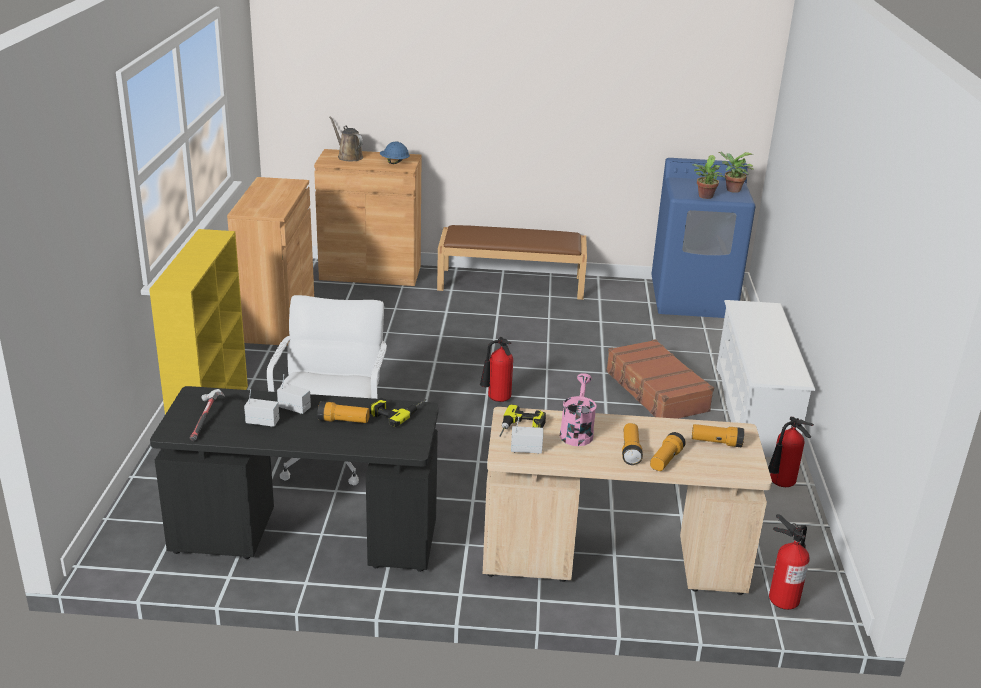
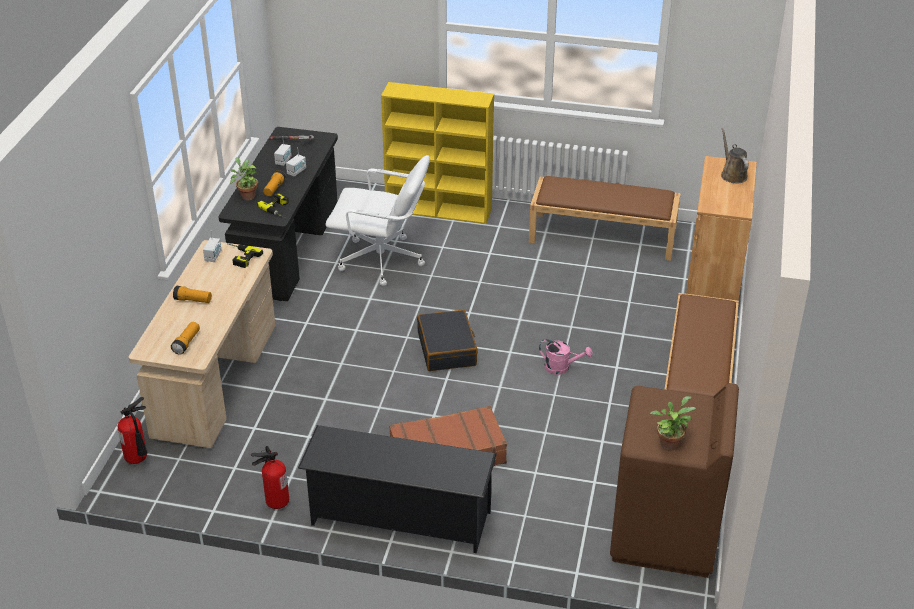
camera: 100 degrees right, 10 degrees up
brown cabinet [227,177,314,346] -> brown bench [529,176,681,261]
brown watering can [329,116,363,161] -> brown watering can turned 75 degrees counterclockwise [721,128,749,183]
blue hard hat [380,141,410,164] -> none
fire extinguisher [480,337,513,402] -> black suitcase [417,309,478,371]
pink watering can [560,373,597,446] -> pink watering can moved to [539,339,592,375]
flashlight [650,432,686,471] -> none
blue washing machine [651,158,756,318] -> brown washing machine [610,383,739,578]
potted plant [692,155,726,199] -> potted plant moved to [230,157,258,201]
white shoe rack [716,300,816,457] -> black shoe rack [298,425,497,553]

